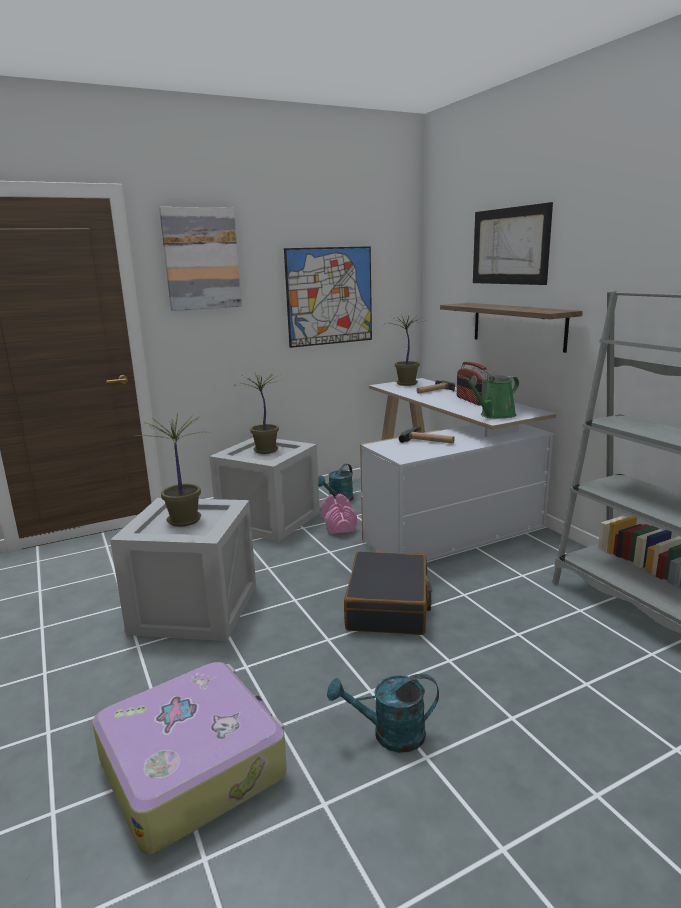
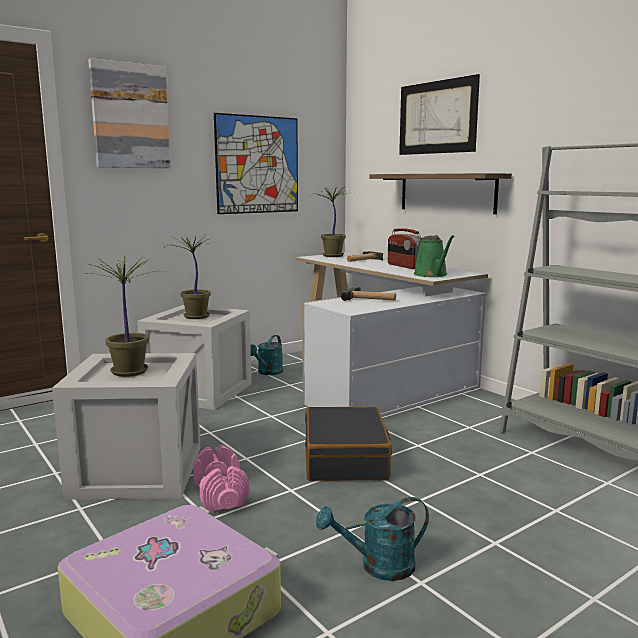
camera: 10 degrees left, 5 degrees down
pink dumbbell [321,494,357,534] -> pink dumbbell moved to [193,445,249,512]
green watering can [463,375,519,419] -> green watering can turned 60 degrees counterclockwise [414,235,454,277]

